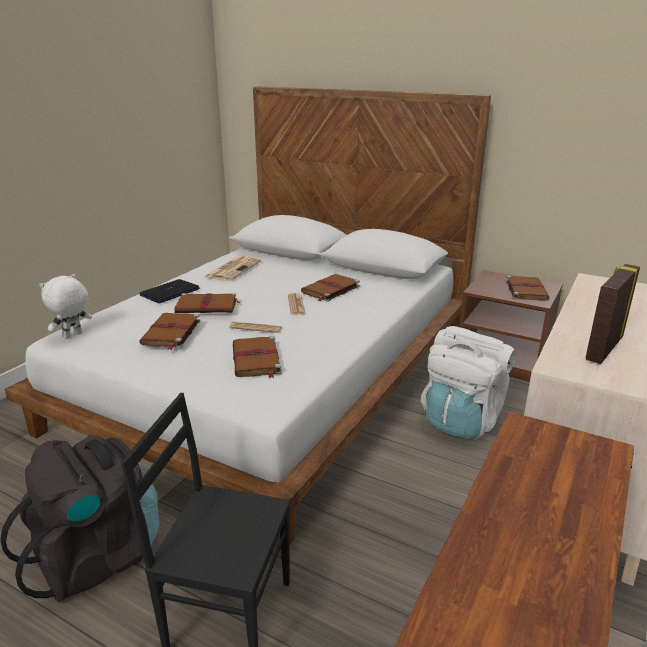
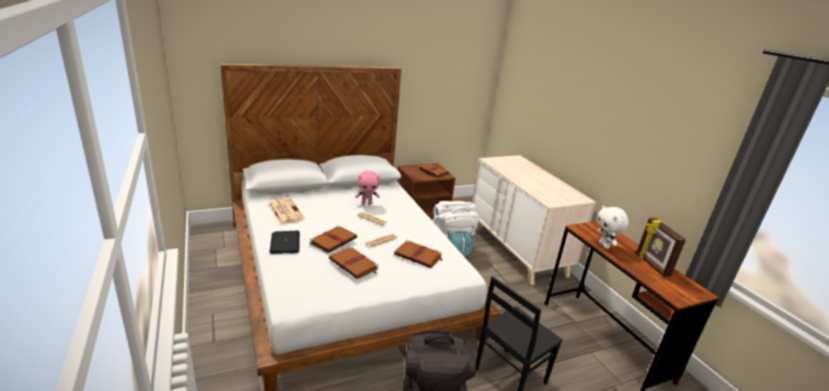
camera: 55 degrees left, 0 degrees up
white plush toy [39,274,92,339] -> white plush toy moved to [597,205,629,249]
brown book [301,274,360,302] -> pink plush toy [355,171,380,205]
picture frame [586,264,640,364] -> picture frame moved to [636,218,686,277]

